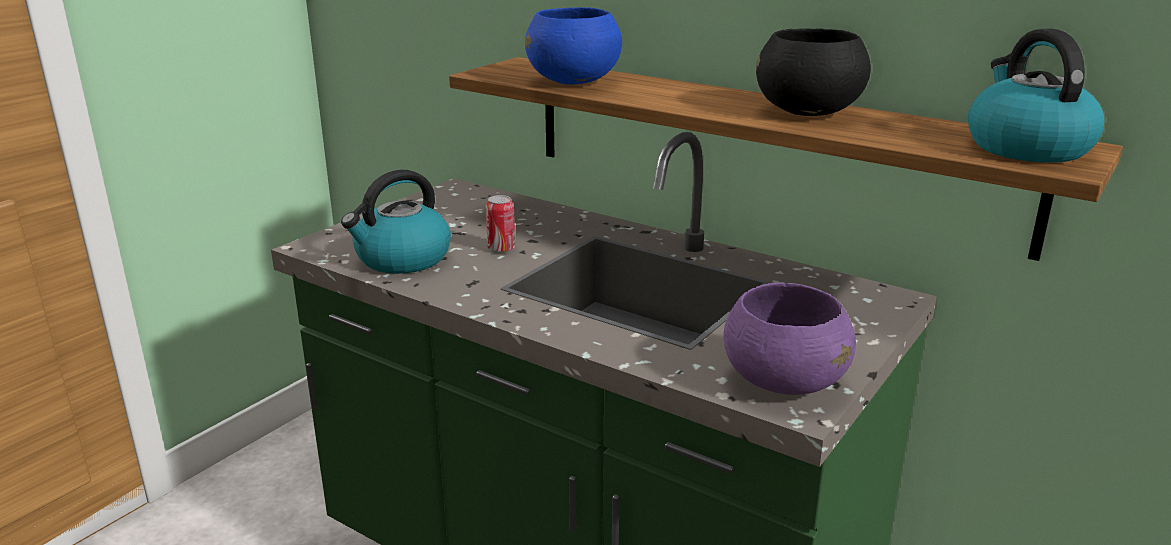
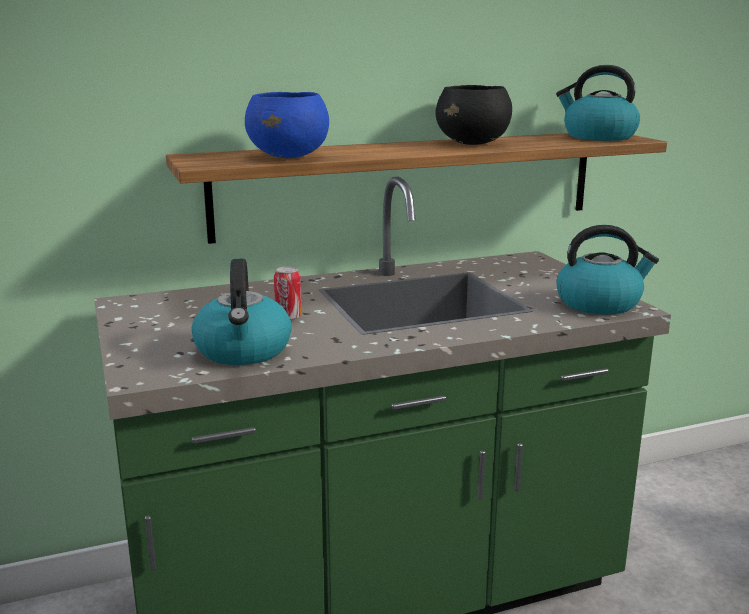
camera: 55 degrees left, 5 degrees down
purple bowl [723,282,856,395] -> kettle [557,225,659,315]

